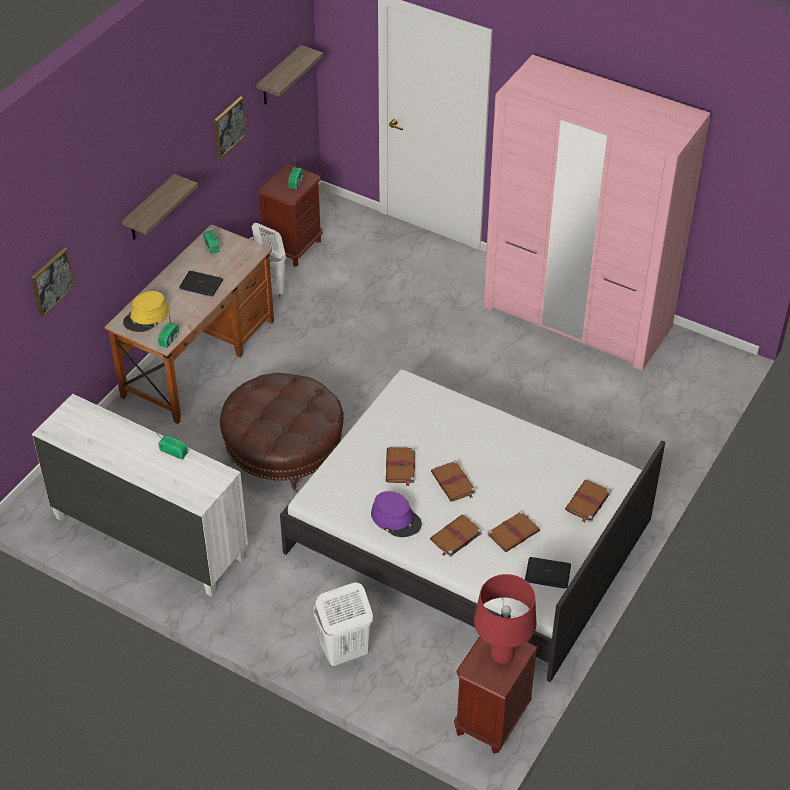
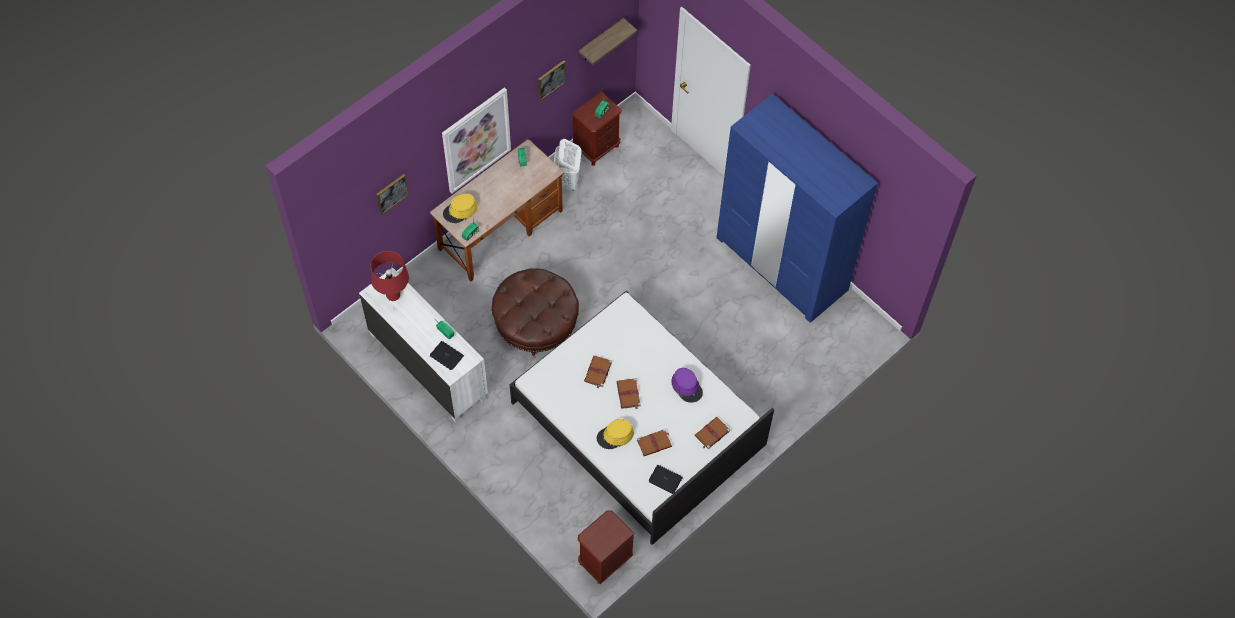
camera: 15 degrees right, 15 degrees up
shelf [122,174,198,240] -> picture [442,87,511,193]
laptop [179,271,223,297] -> laptop moved to [430,341,464,370]
white laundry basket [313,582,373,666] -> none
purple hat [371,491,422,537] -> purple hat moved to [672,368,703,403]
brown book [430,514,482,557] -> yellow hat [597,419,634,449]
red table lamp [474,574,536,664] -> red table lamp moved to [370,251,409,301]
pink wardrobe [483,55,711,371] -> blue wardrobe [717,94,878,323]

